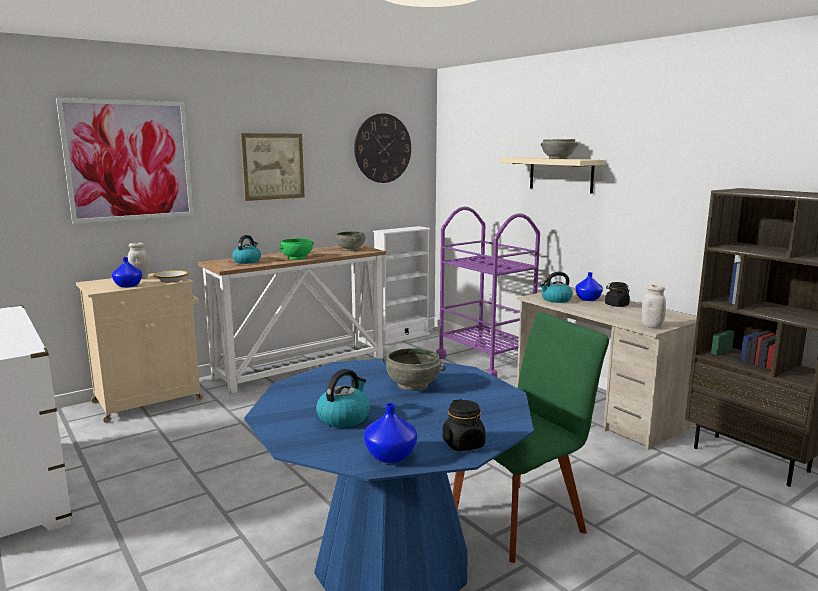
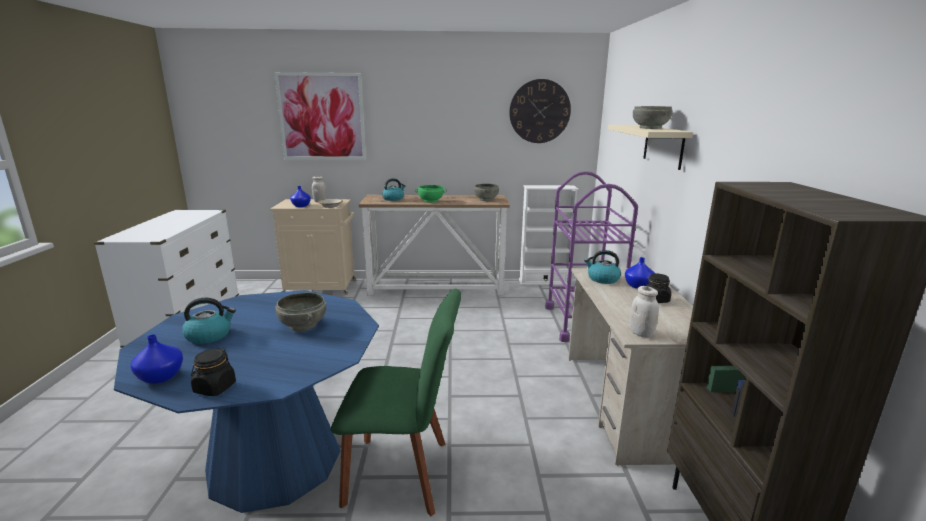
camera: 35 degrees right, 5 degrees up
picture [240,133,305,201] -> none

